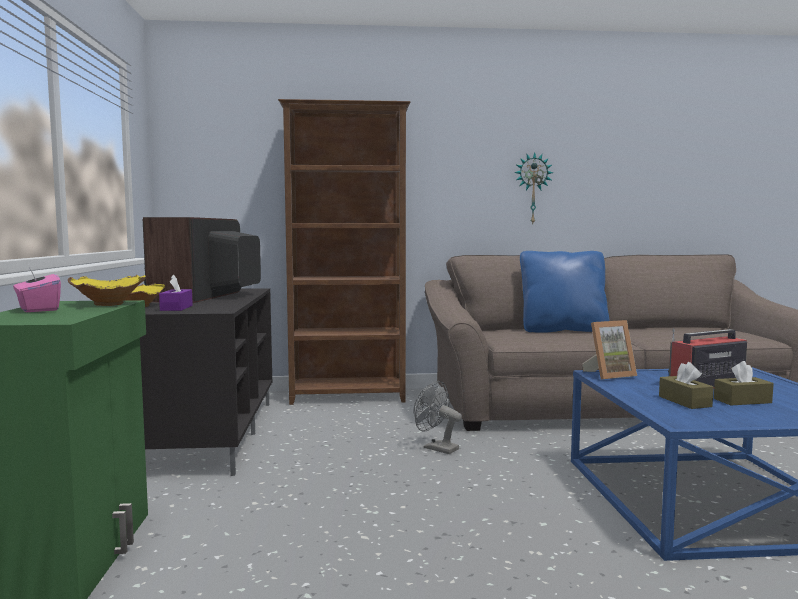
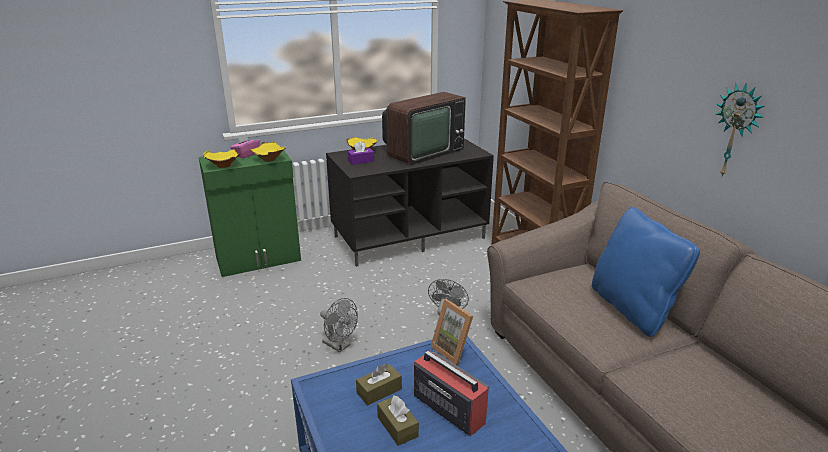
camera: 70 degrees right, 20 degrees up
television [143,217,261,303] -> television turned 150 degrees clockwise [382,92,466,165]
none -> yellow bowl [203,149,240,168]
none -> grey fan [320,298,358,353]

